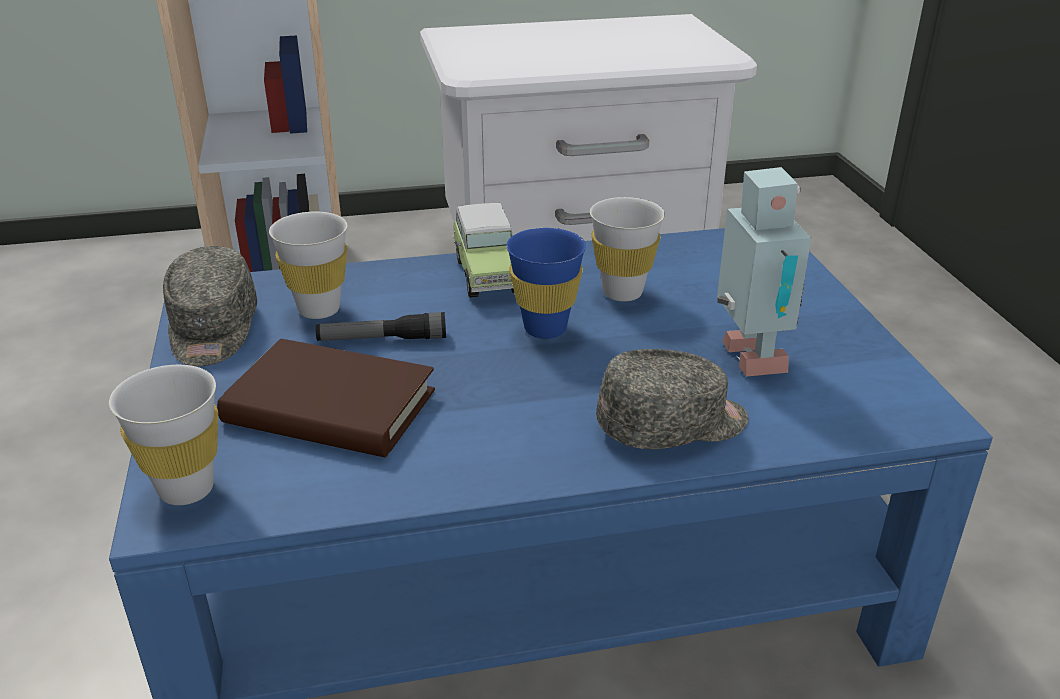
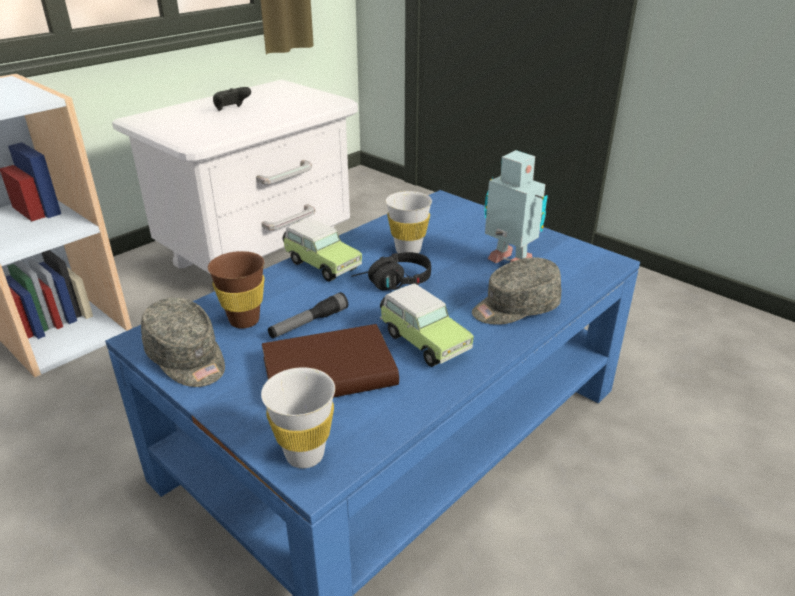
camera: 35 degrees left, 0 degrees up
white cup [269,212,347,319] -> brown cup [208,251,265,328]
blue cup [506,228,586,339] -> black headphones [351,252,431,291]
grey cap [596,349,749,449] -> grey cap turned 150 degrees counterclockwise [472,257,562,325]
none -> black game controller [213,87,251,111]
none -> toy car [380,283,474,367]

